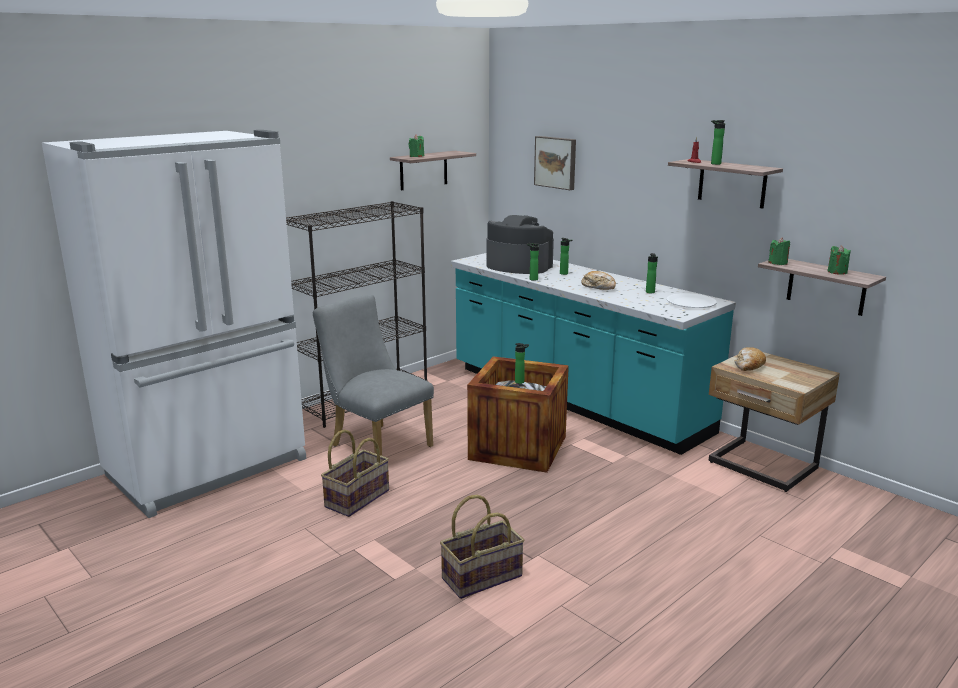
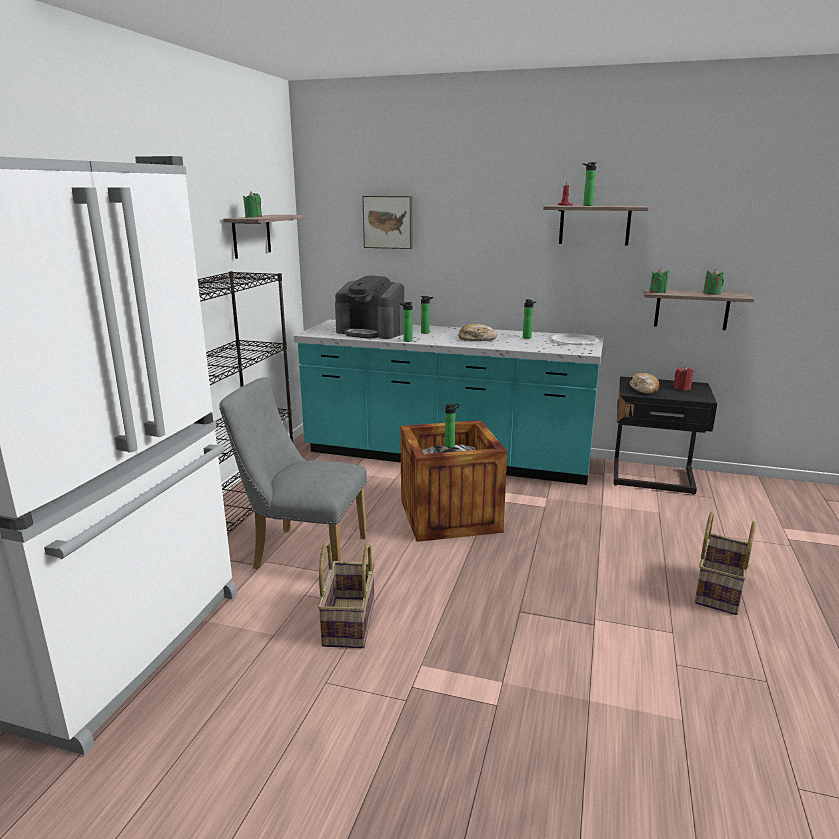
camera: 30 degrees left, 0 degrees up
basket [440,495,524,599] -> basket moved to [694,512,756,615]
coffee machine [487,215,554,274] -> coffee machine turned 150 degrees counterclockwise [335,276,405,339]
beige nightstand [709,352,840,492] -> black nightstand [614,376,717,495]
none -> red candle [673,366,694,391]

